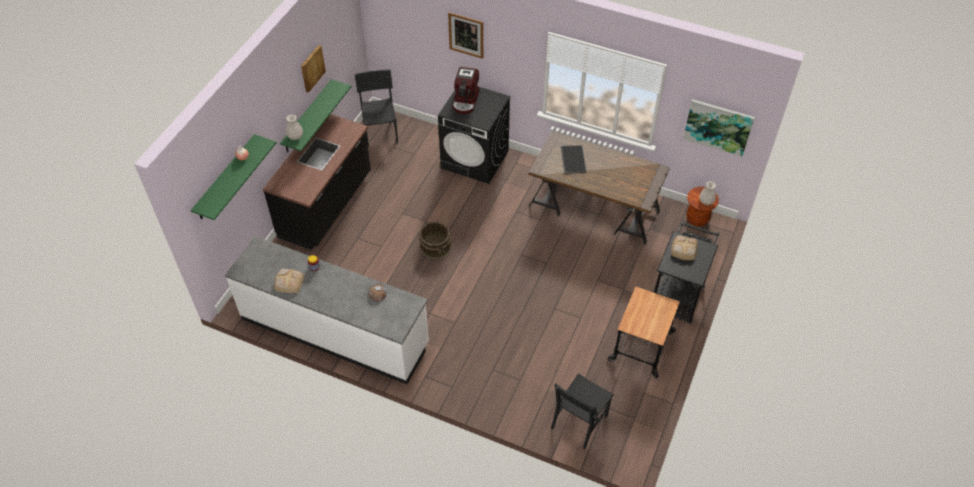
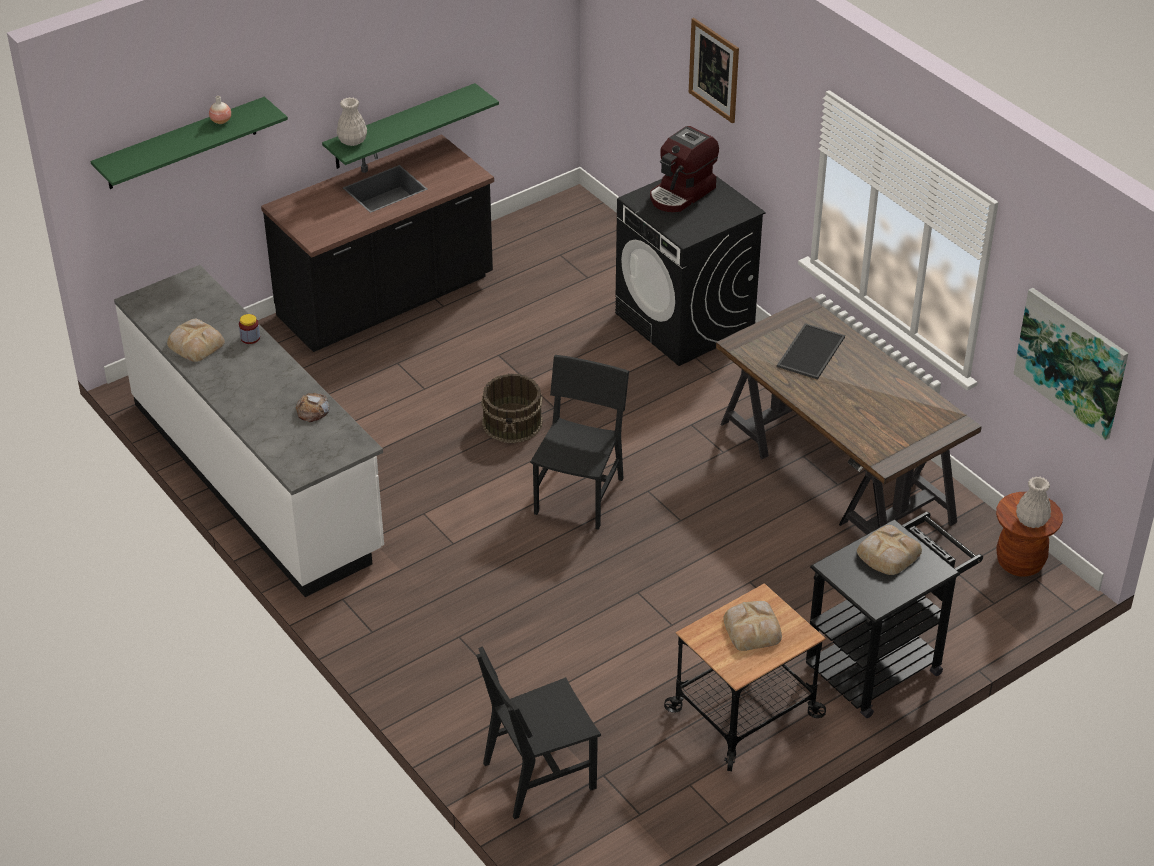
camera: 30 degrees right, 10 degrees down
picture [301,45,326,93] -> none
black chair [355,69,398,148] -> black chair moved to [530,355,629,530]
none -> bread [723,601,782,651]

